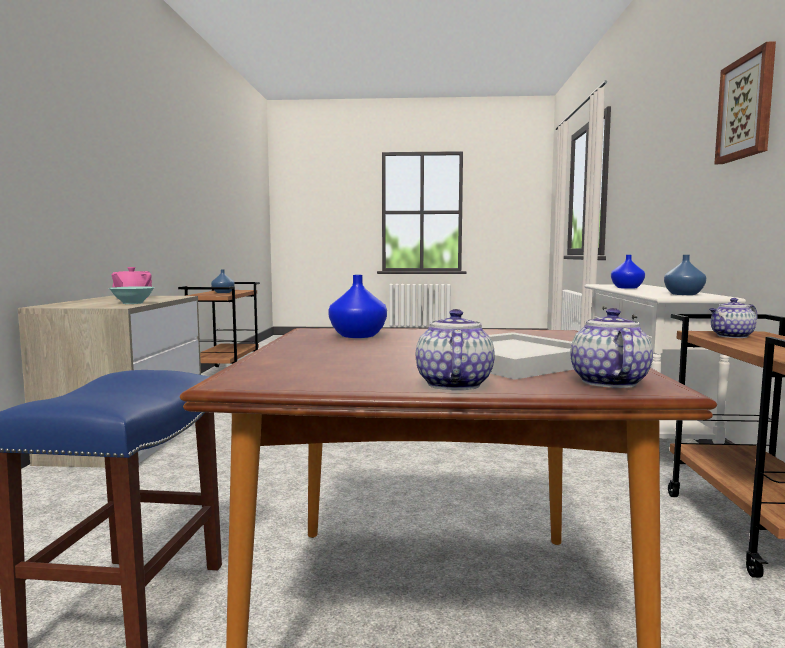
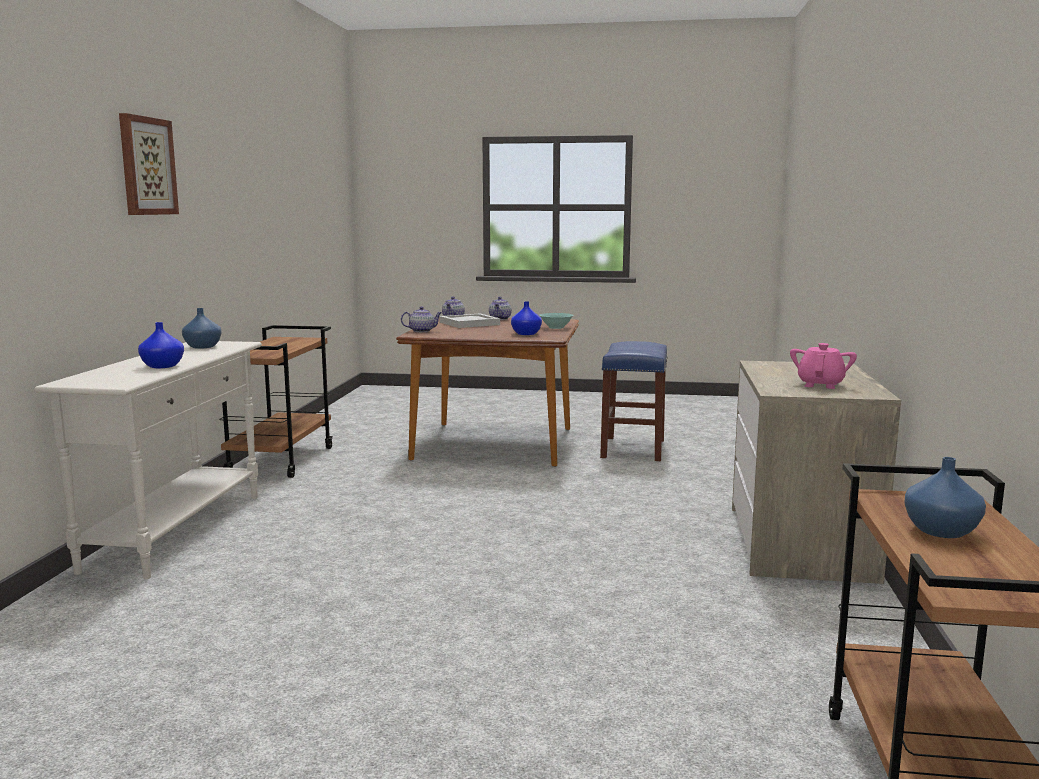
camera: 175 degrees left, 5 degrees up
turquoise bowl [109,286,155,304] -> turquoise bowl moved to [540,313,574,329]
teapot [709,298,757,338] -> teapot moved to [401,307,442,332]

